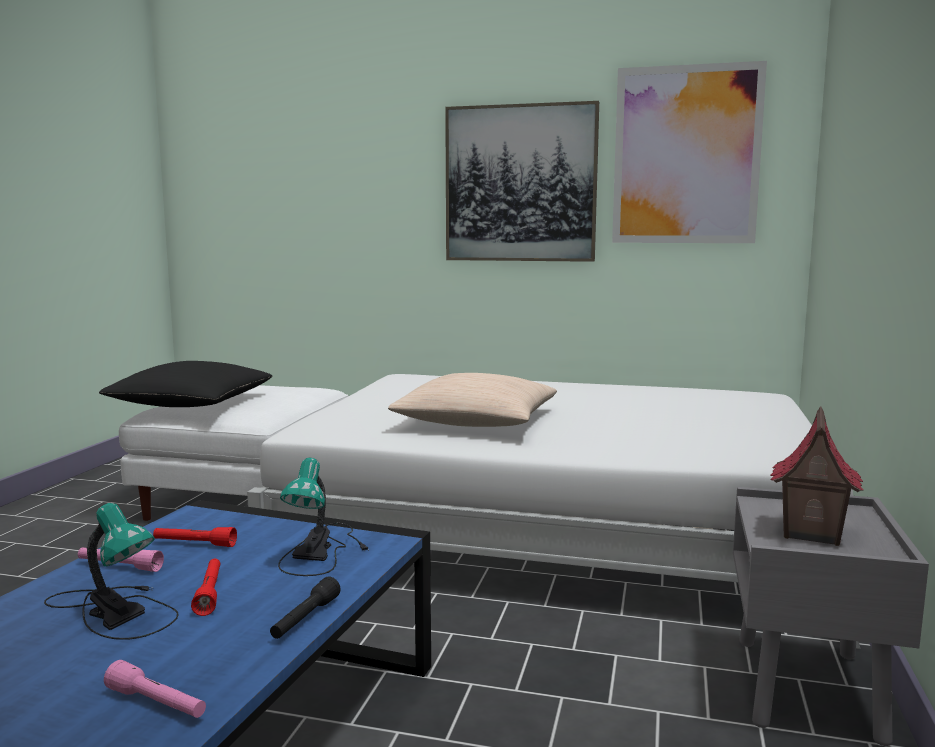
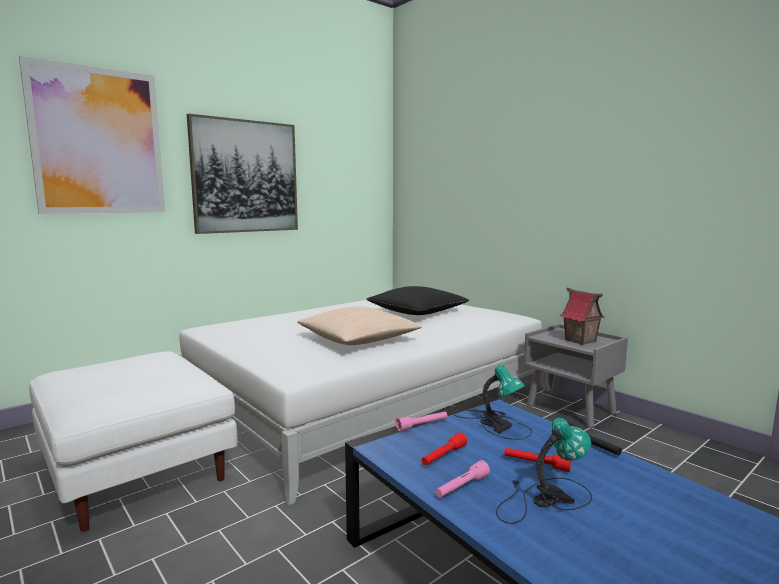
camera: 55 degrees left, 0 degrees up
black pillow [99,361,272,407] -> black pillow moved to [366,286,469,315]
pink flashlight [104,660,206,718] -> pink flashlight moved to [396,412,447,431]
picture [612,61,767,243] -> picture moved to [19,56,165,214]

